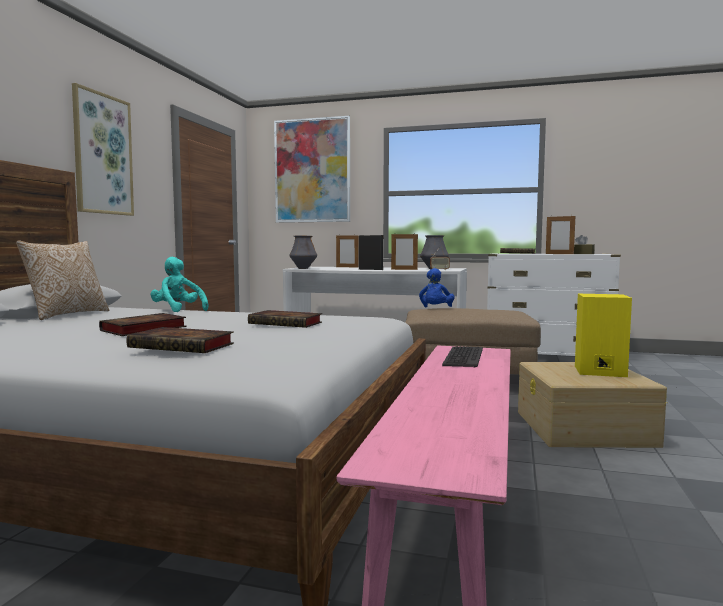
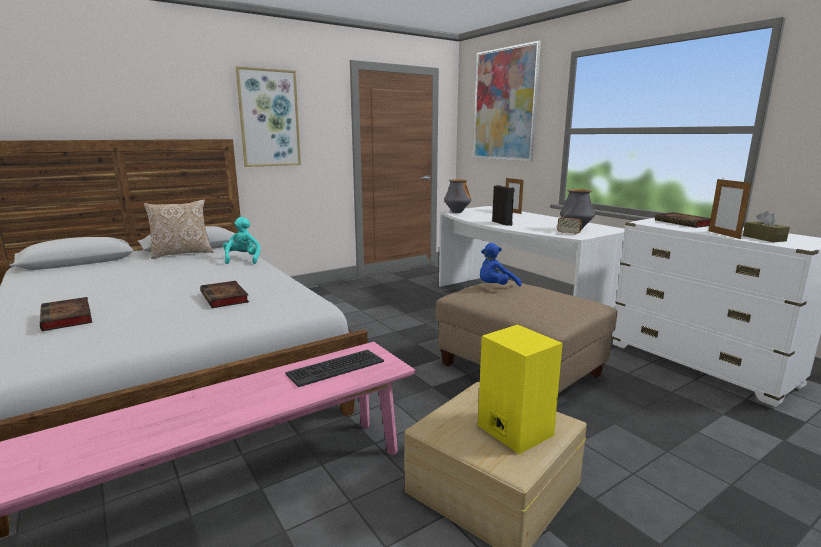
camera: 40 degrees right, 10 degrees up
book [99,313,187,336] -> none
picture frame [391,234,418,270] -> none

